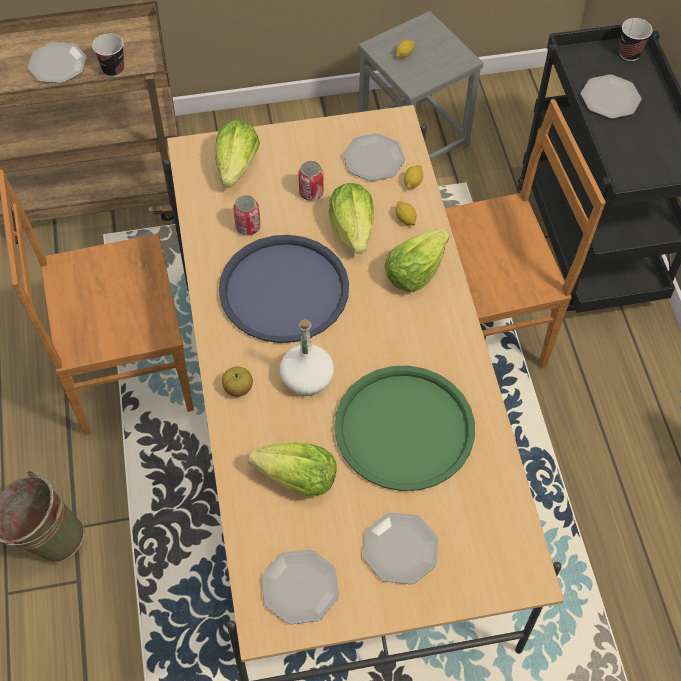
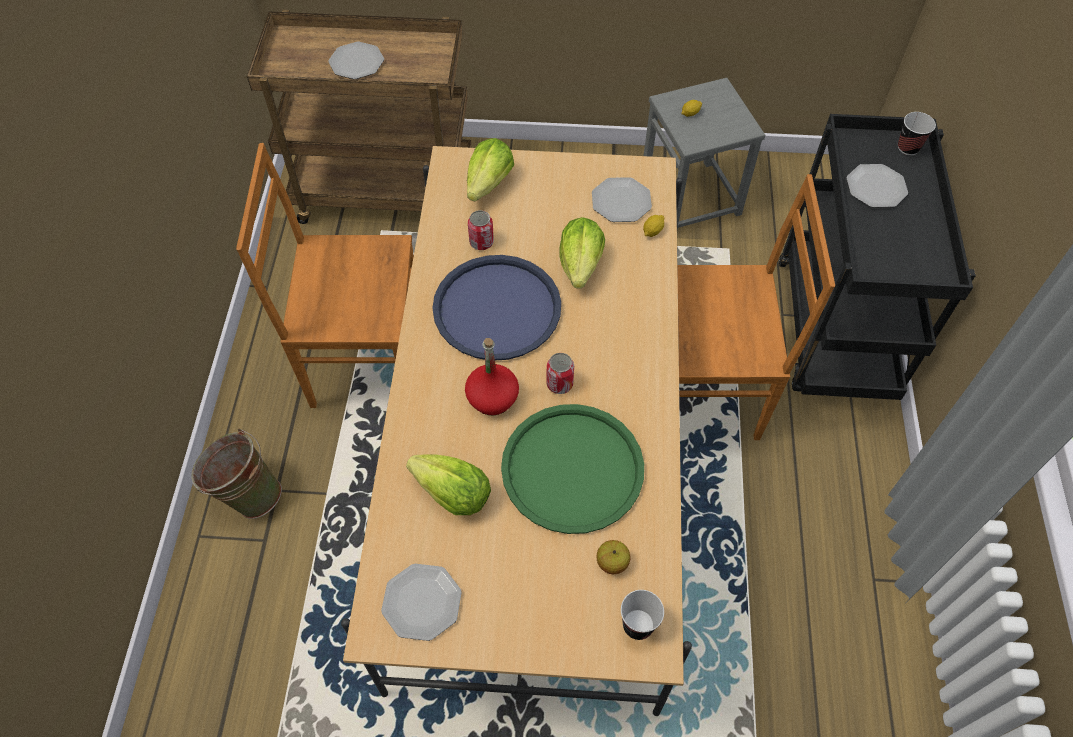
camera: 15 degrees right, 0 degrees up
cup [92,34,124,77] -> cup moved to [621,590,664,640]
apple [222,366,253,397] -> apple moved to [597,540,630,574]
white bottle [280,319,334,396] -> red bottle [465,338,519,415]
can [298,161,324,201] -> can moved to [546,353,574,394]
plate [363,512,438,584] -> none
lettuce [385,229,449,292] -> none
lemon [396,201,417,225] -> none

